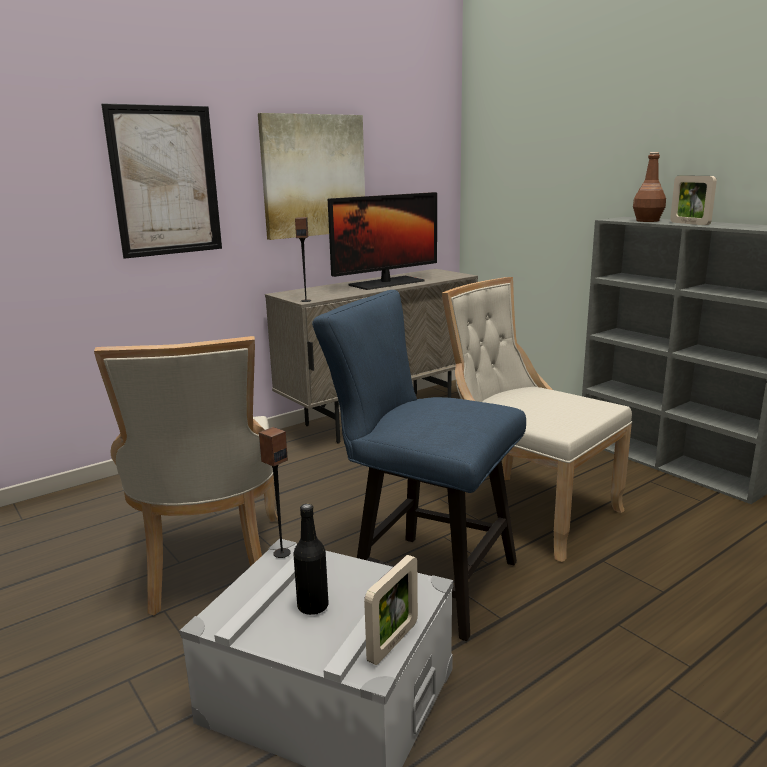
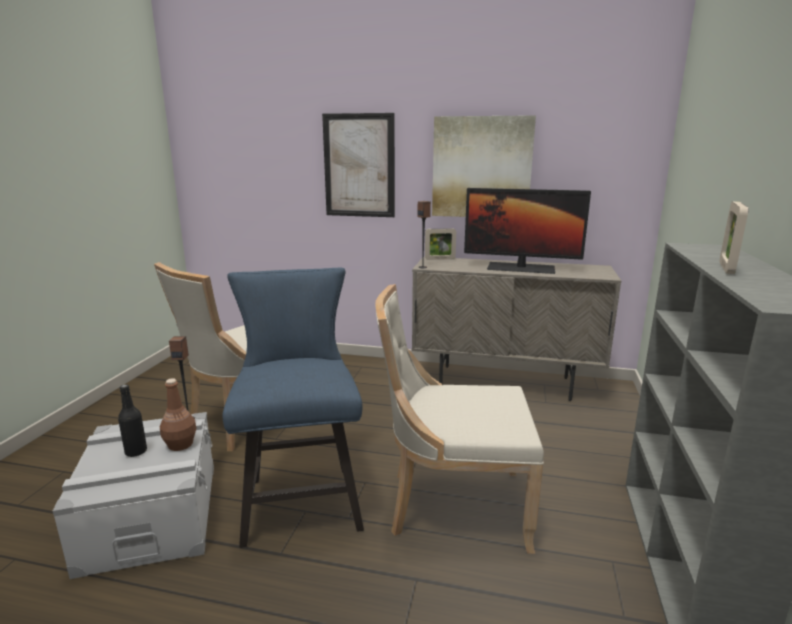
camera: 50 degrees right, 0 degrees up
picture frame [364,555,418,665] -> picture frame moved to [425,228,456,260]
beige chair [442,277,632,562] -> beige chair turned 90 degrees counterclockwise [375,284,544,554]
brown bottle [633,152,666,222] -> brown bottle moved to [160,378,196,451]

